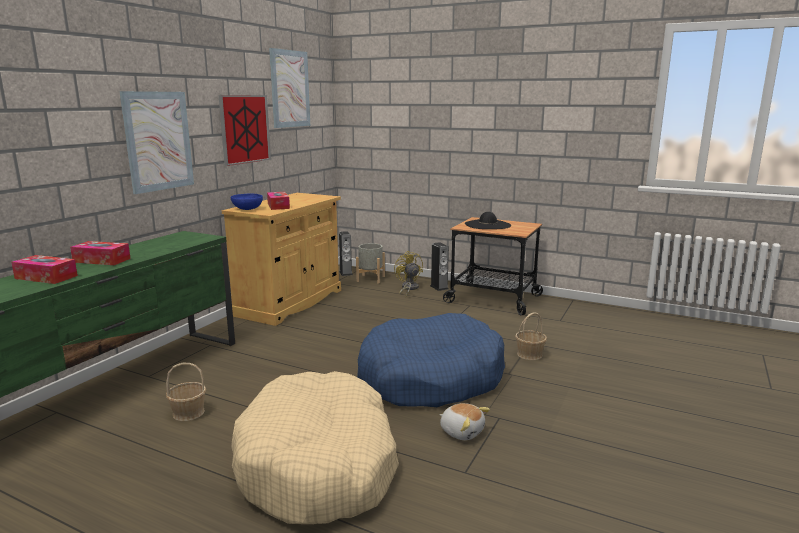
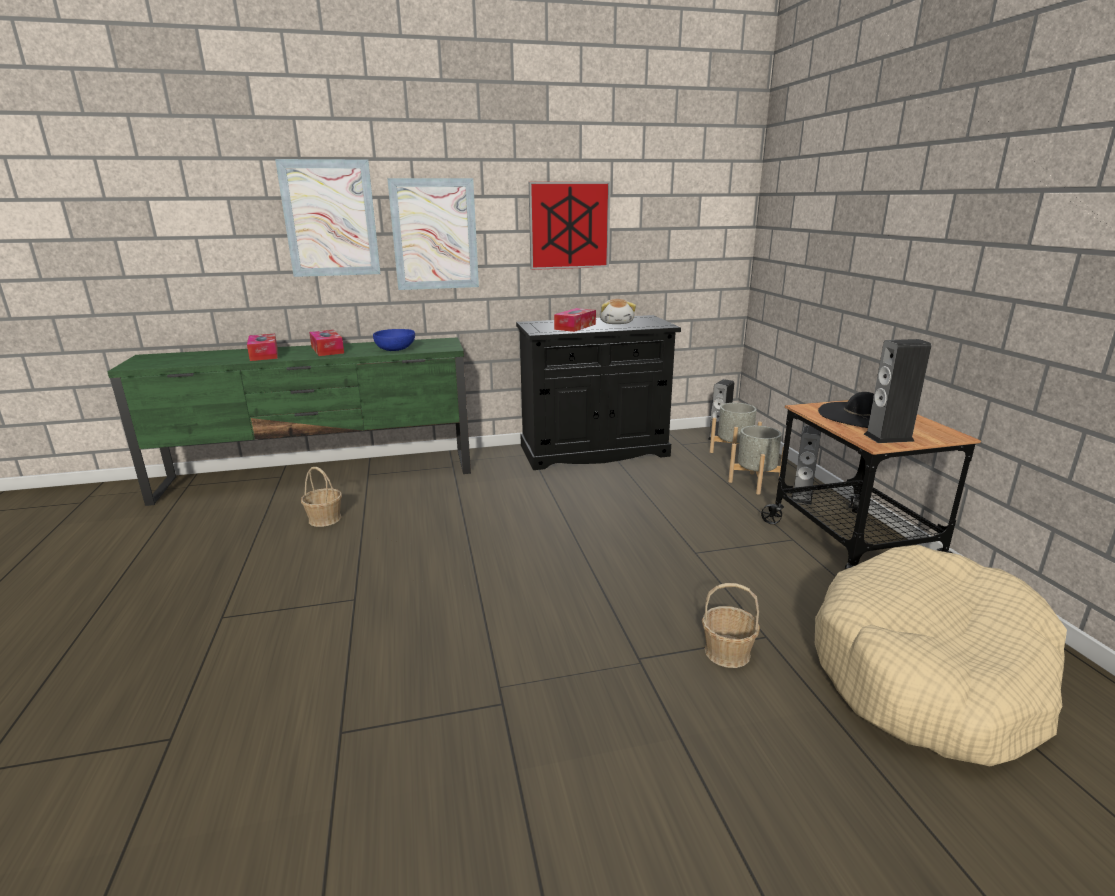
camera: 50 degrees right, 5 degrees up
beige cabinet [222,193,341,326] -> black cabinet [516,315,681,470]
blue bowl [231,193,263,210] -> blue bowl moved to [373,329,415,351]
beige dog bed [231,371,399,524] -> beige dog bed moved to [815,545,1067,766]
picture [269,48,310,128] -> picture moved to [275,159,381,277]
blue dog bed [357,313,505,407] -> none
yellow fan [394,251,423,297] -> grey planter [728,426,784,495]
plush toy [440,403,490,440] -> plush toy moved to [600,299,636,324]
none -> speaker [864,339,931,443]

